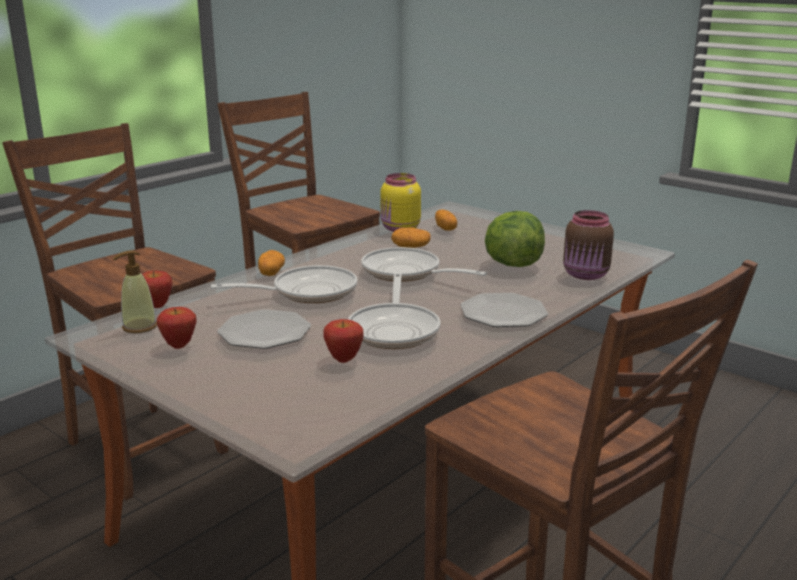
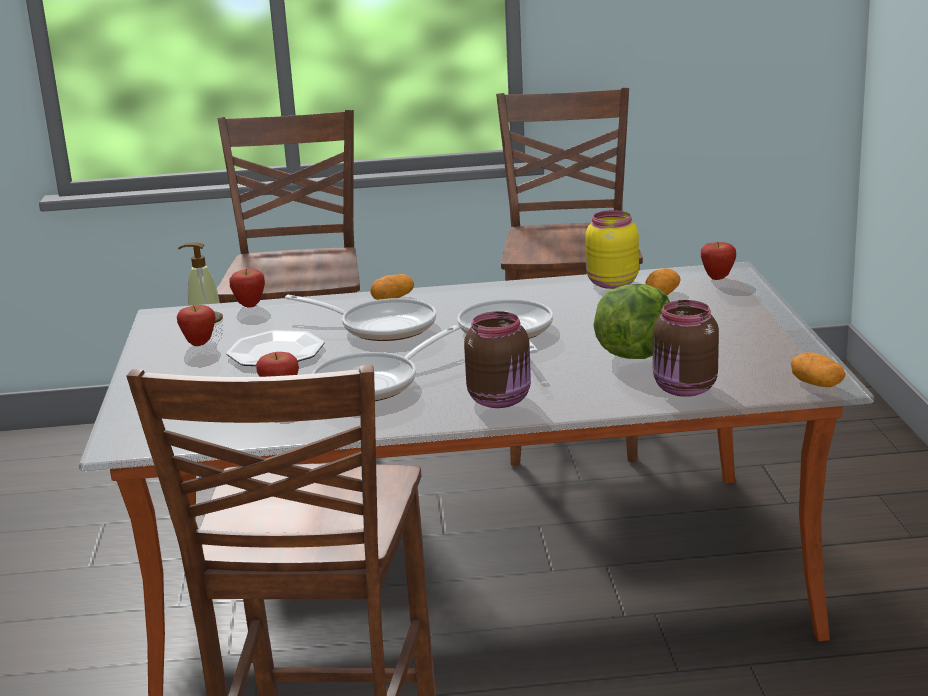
camera: 45 degrees right, 0 degrees up
potato [391,227,431,248] -> potato moved to [791,352,846,387]
plate [461,293,548,327] -> brown jar [464,311,531,408]
none -> apple [701,242,736,280]

